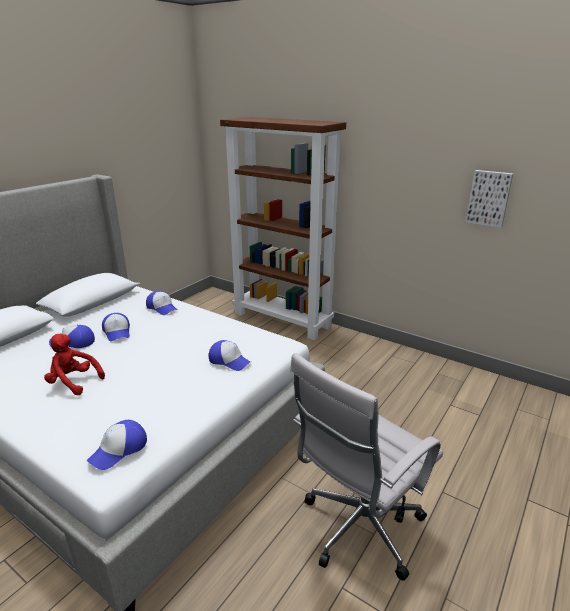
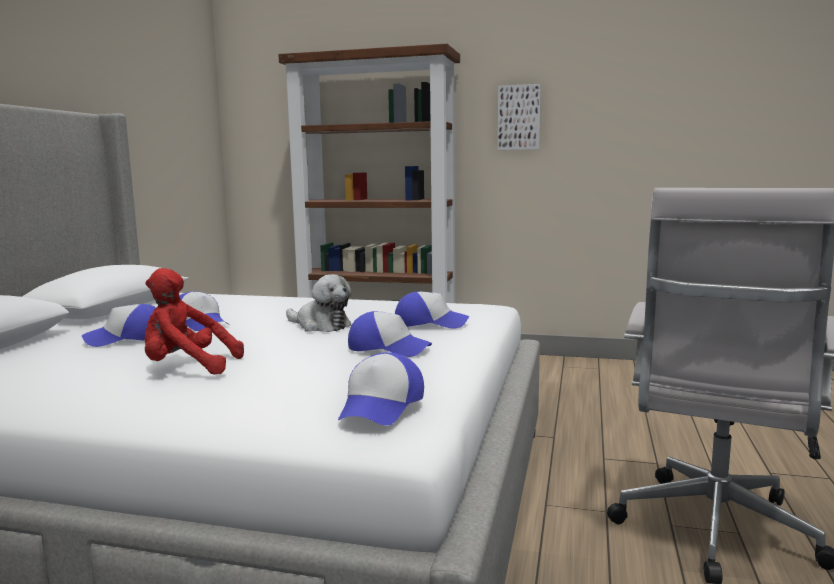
camera: 20 degrees left, 15 degrees down
cap [146,291,177,315] -> cap moved to [348,311,432,357]
picture [466,170,513,228] -> picture moved to [498,84,541,150]
none -> plush toy [286,274,352,332]

